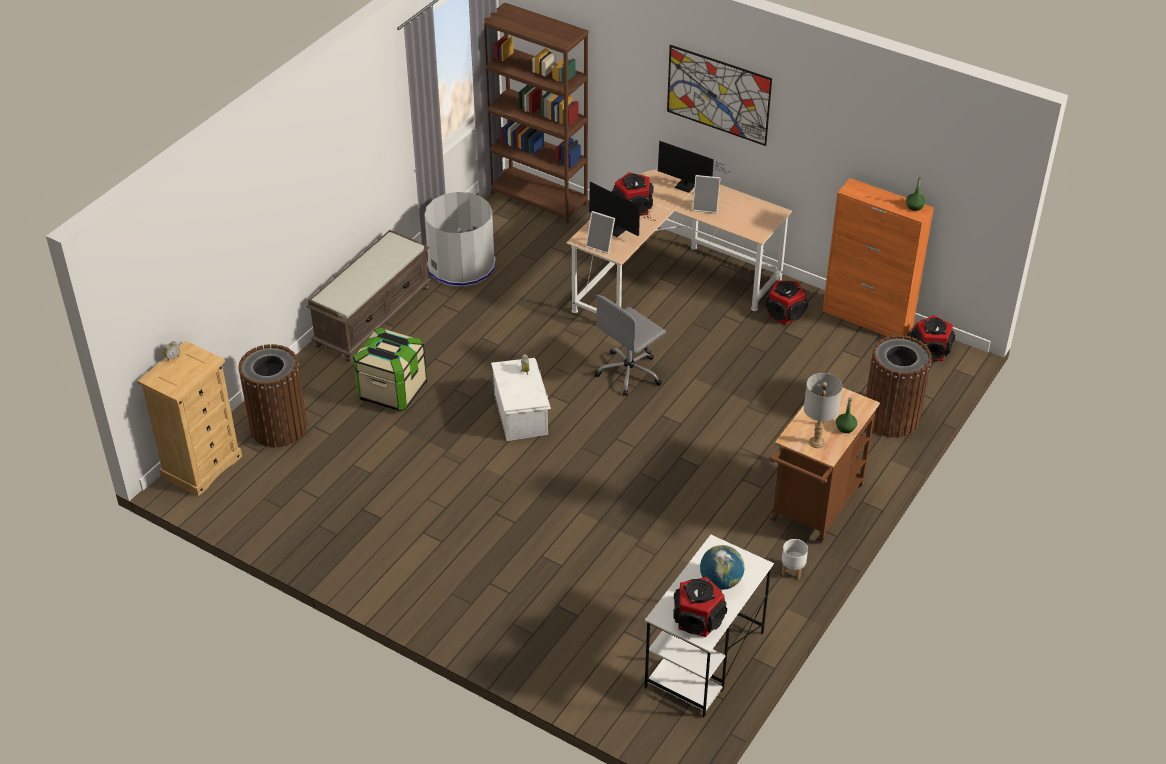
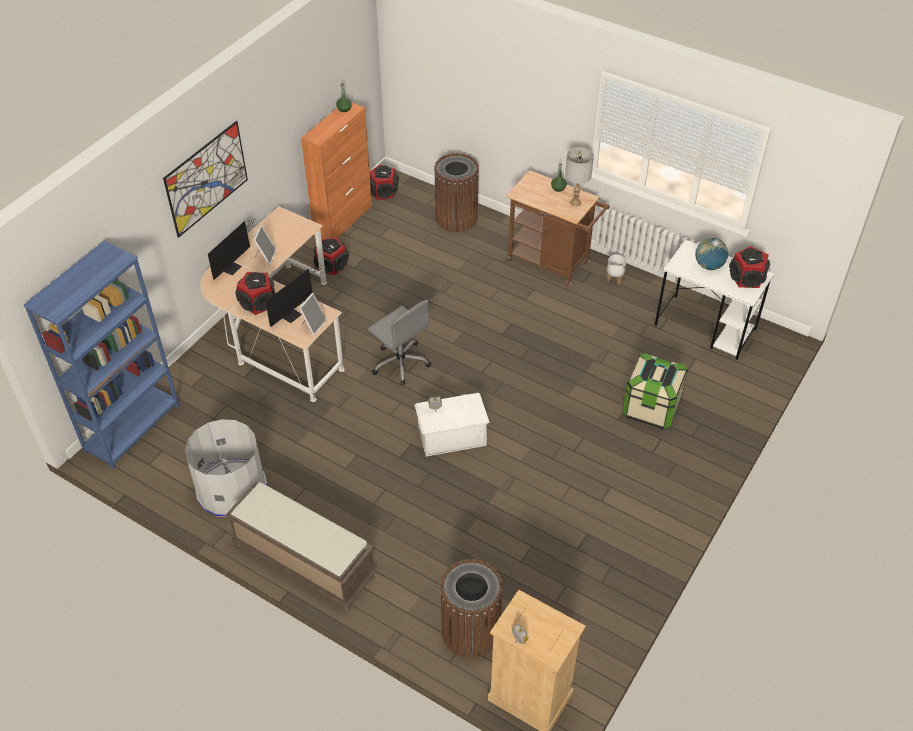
camera: 90 degrees left, 5 degrees up
storage box [353,327,427,411] -> storage box moved to [622,353,688,429]
brown bookcase [484,2,589,224] -> blue bookcase [24,241,179,470]

